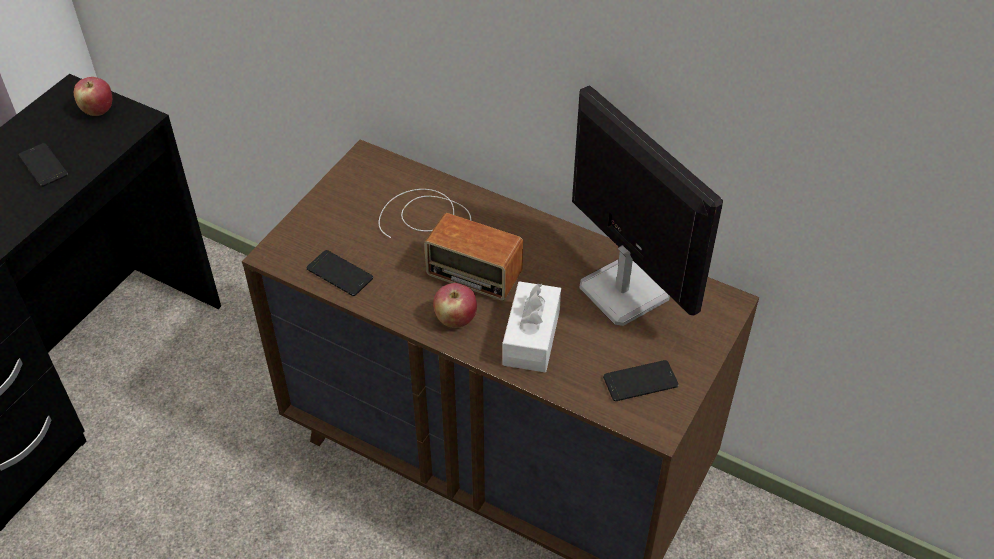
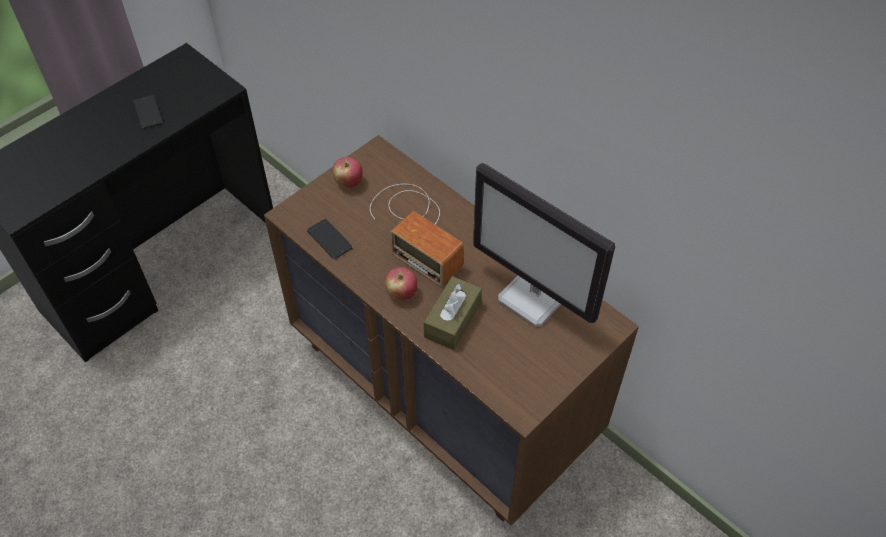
camera: 15 degrees right, 5 degrees up
apple [74,77,112,116] -> apple moved to [333,157,362,188]
white tissue box [502,281,561,372] -> brown tissue box [424,276,482,350]
monitor [572,86,723,326] -> monitor turned 150 degrees clockwise [473,163,615,327]
phone [603,360,679,401] -> none

